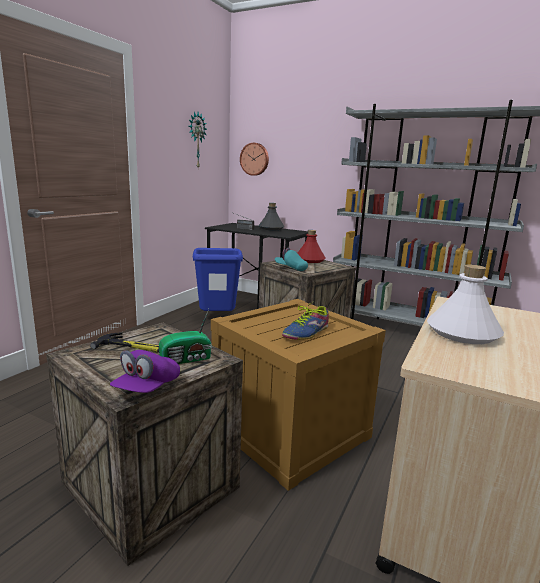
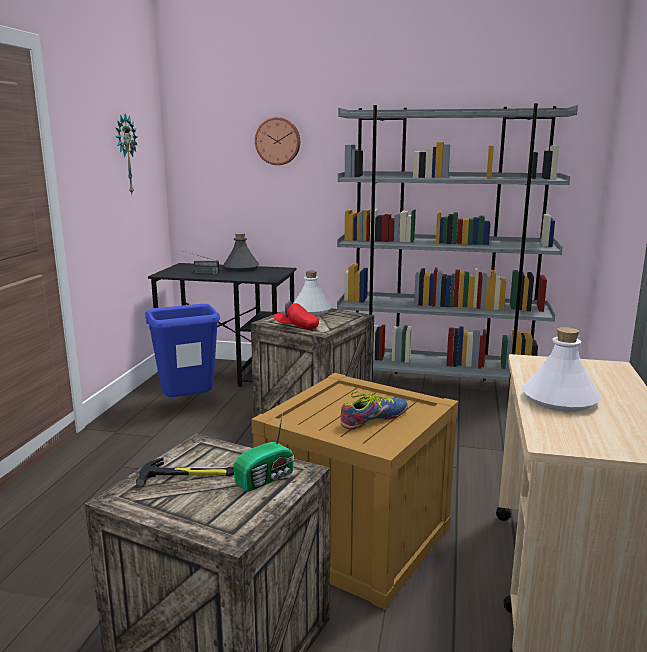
camera: 15 degrees left, 0 degrees up
purple cap [110,350,180,393] -> none
wall clock [240,143,269,176] -> wall clock moved to [255,117,300,165]
turquoise cap [275,248,308,271] -> red cap [274,300,319,330]
shoe [282,302,329,340] -> shoe turned 150 degrees counterclockwise [341,391,408,430]
red bottle [297,230,326,263] -> white bottle [294,271,332,315]

